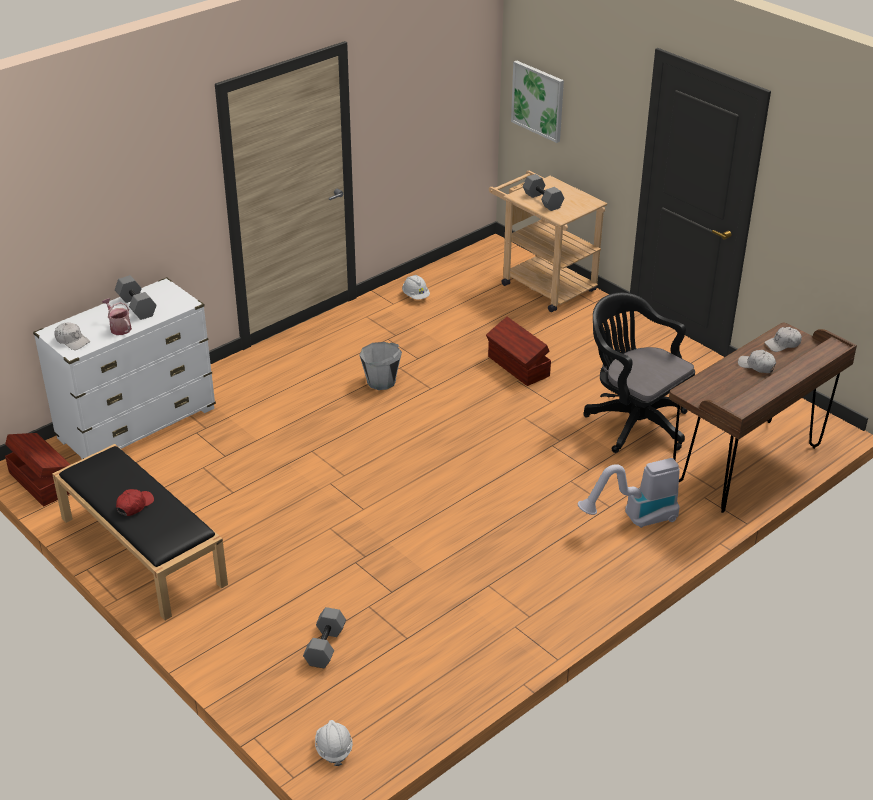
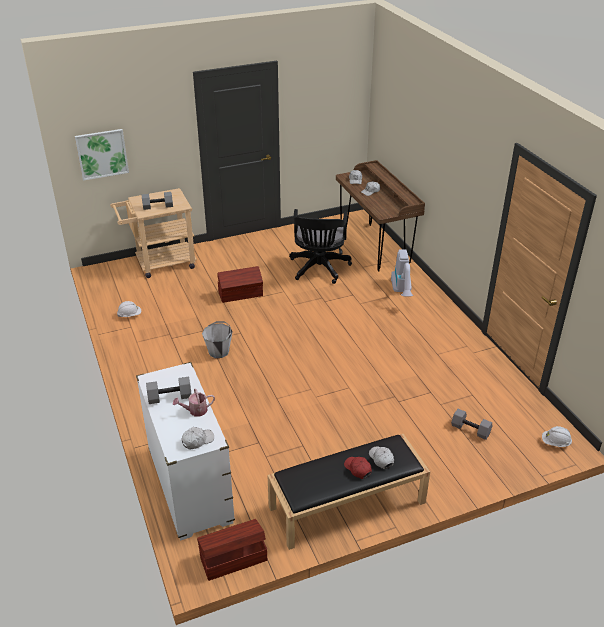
camera: 70 degrees left, 0 degrees up
black office chair [583,293,695,453] -> black office chair turned 60 degrees counterclockwise [289,209,352,284]
none -> white cap [369,446,394,469]

